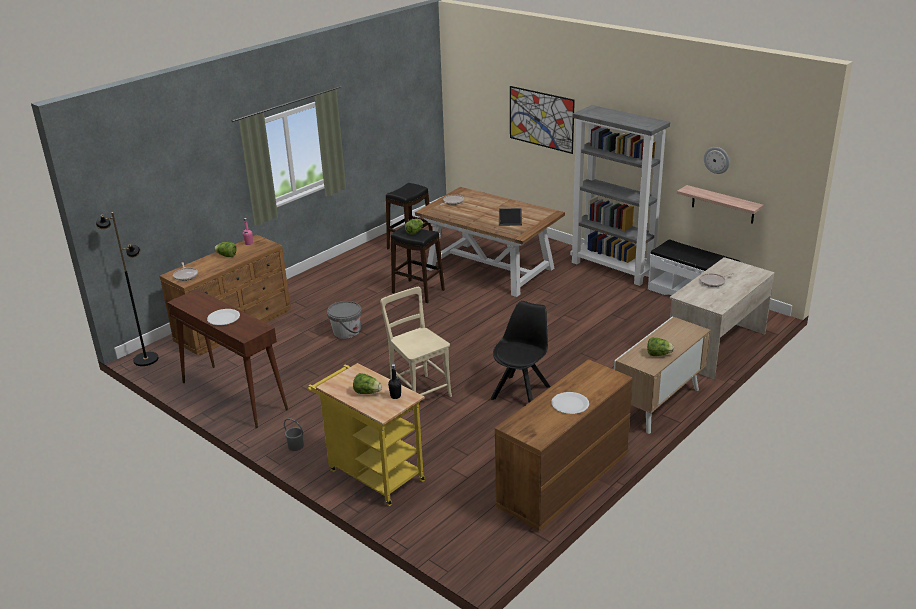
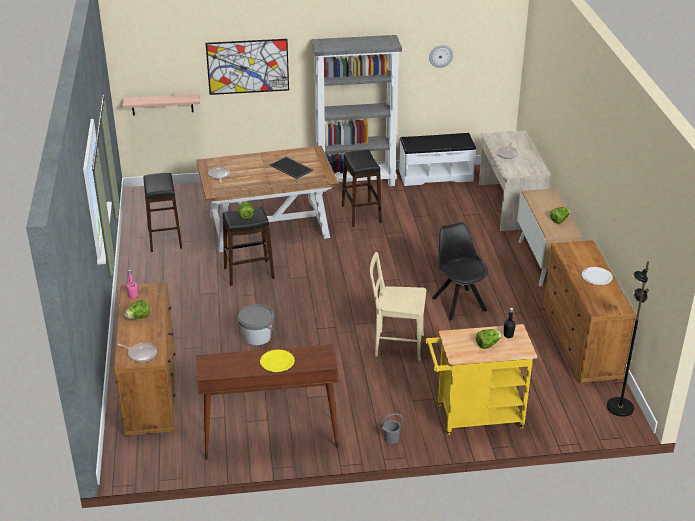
camera: 50 degrees left, 5 degrees up
black floor lamp [96,212,159,366] -> black floor lamp moved to [607,261,649,417]
white plate [207,309,240,325] -> yellow plate [260,350,295,372]
shelf [677,185,764,224] -> shelf moved to [123,94,200,116]
none -> black stool [342,150,382,227]

